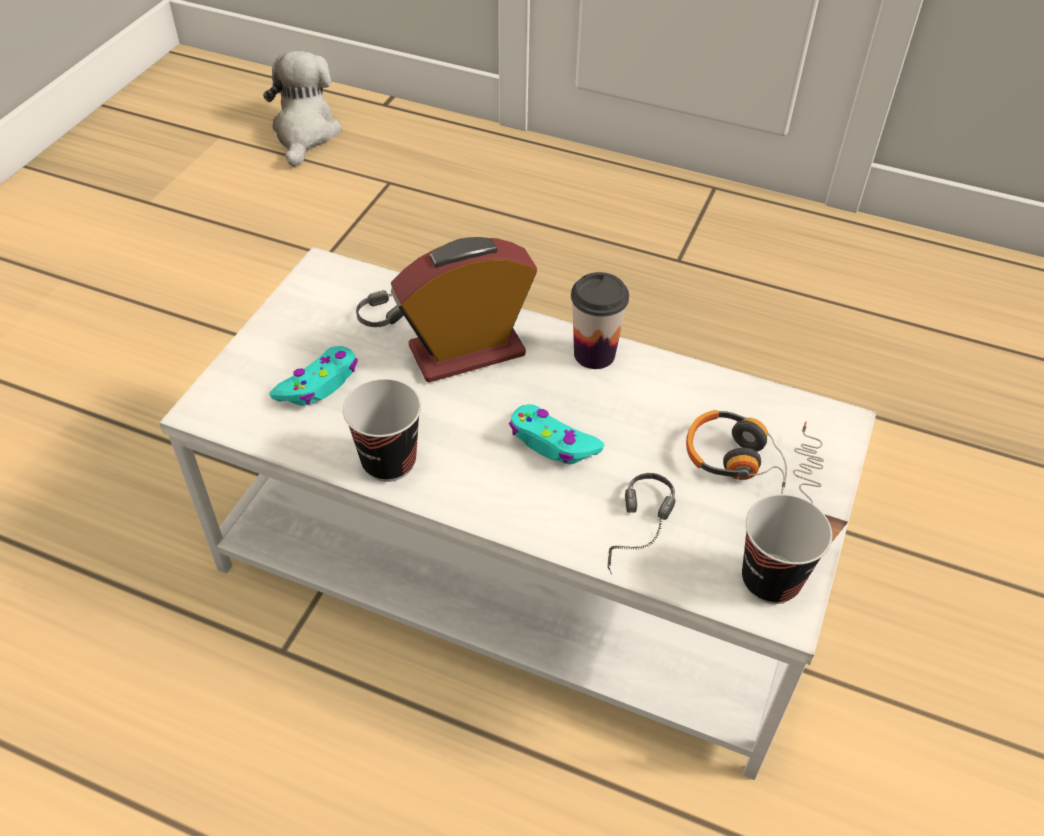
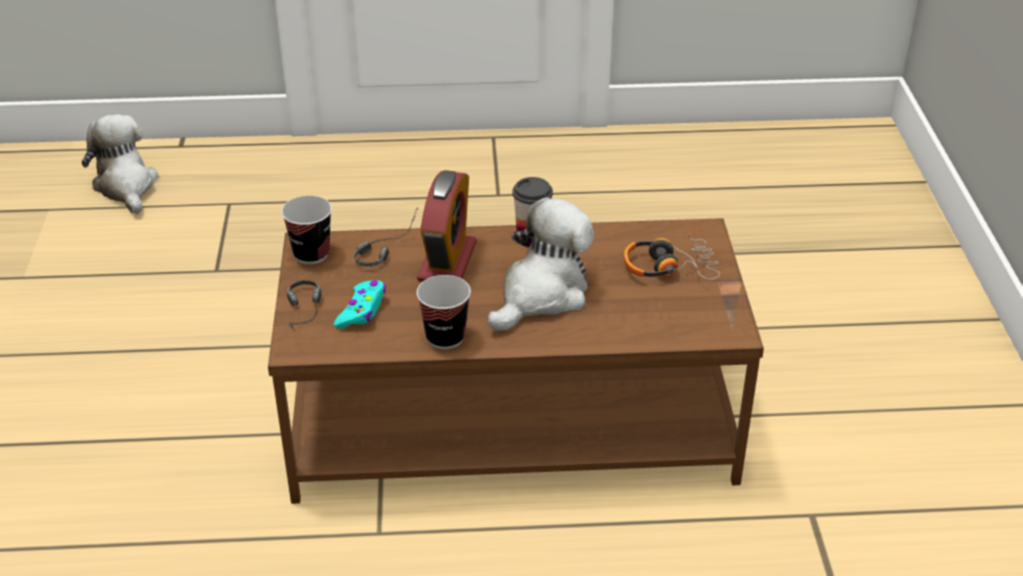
camera: 25 degrees left, 10 degrees down
white coffee table [159,247,877,780] -> brown coffee table [268,218,764,504]
alarm clock [391,237,537,382] -> alarm clock turned 150 degrees clockwise [417,170,477,282]
turquoise game controller [509,404,604,464] -> plush toy [488,197,594,331]
headphones [607,473,676,574] -> headphones moved to [287,280,321,332]
cup [742,494,832,604] -> cup moved to [281,195,332,264]

